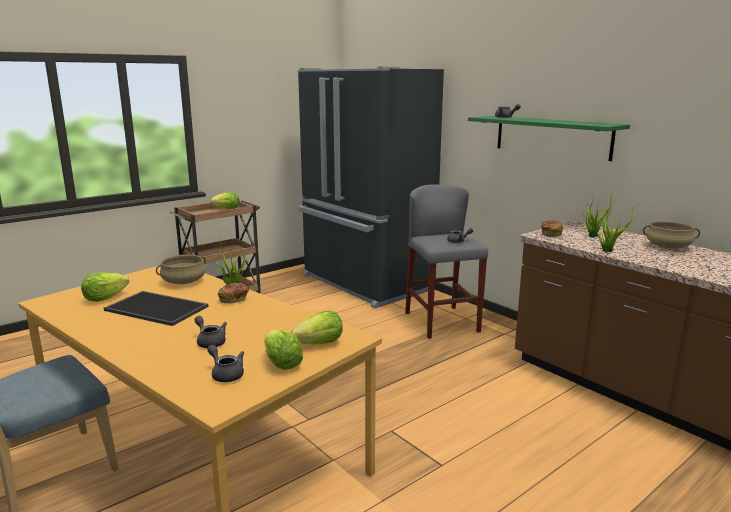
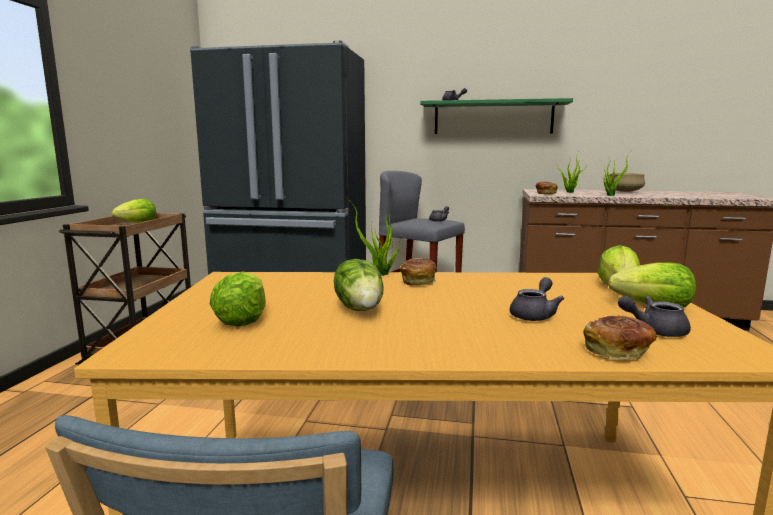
camera: 40 degrees left, 5 degrees down
tray [104,291,209,326] -> lettuce [334,259,384,311]
beige cooking pot [156,255,206,284] -> none
grey teapot [195,316,227,348] -> grey teapot turned 120 degrees clockwise [510,277,564,321]
none -> bread [583,315,656,360]

